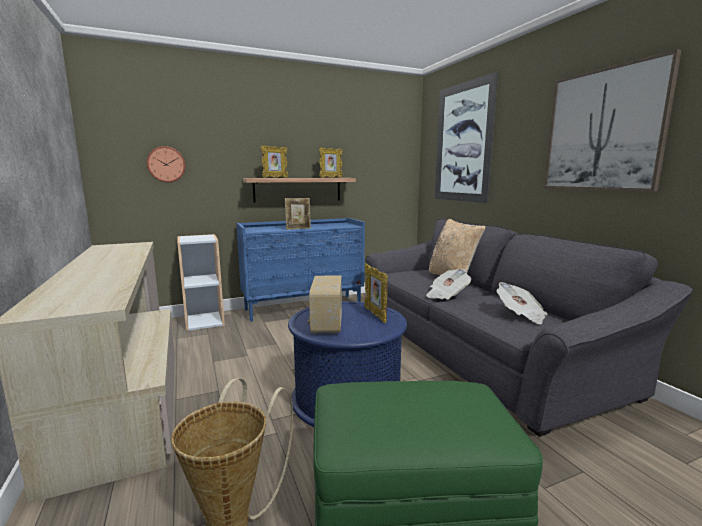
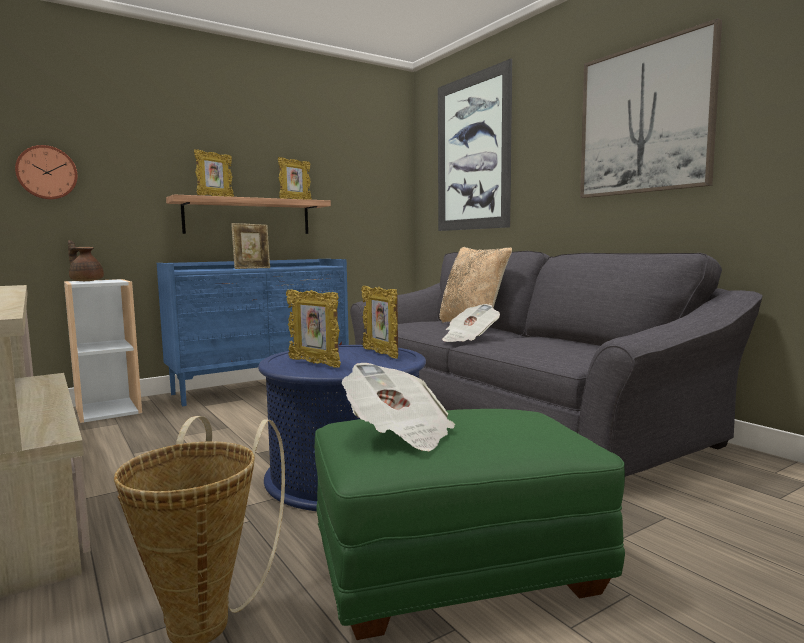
camera: 10 degrees left, 5 degrees down
radio [308,276,342,334] -> picture frame [286,289,341,368]
newspaper [496,282,548,325] -> newspaper moved to [342,363,455,451]
none -> brown teapot [68,240,104,281]

